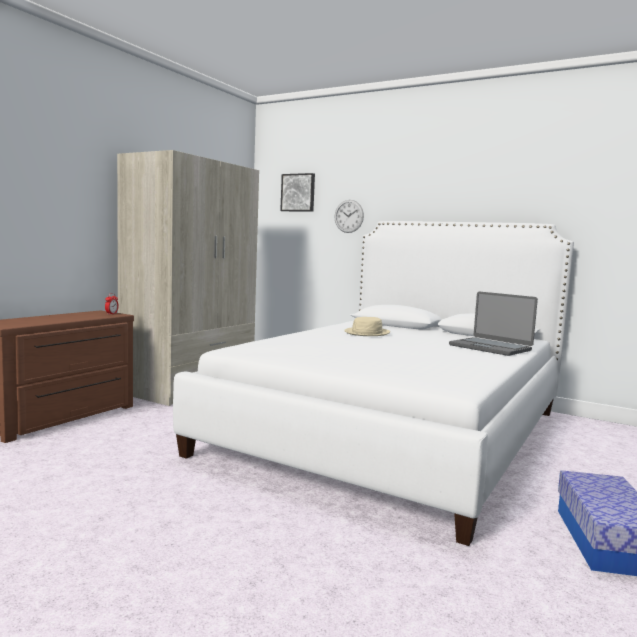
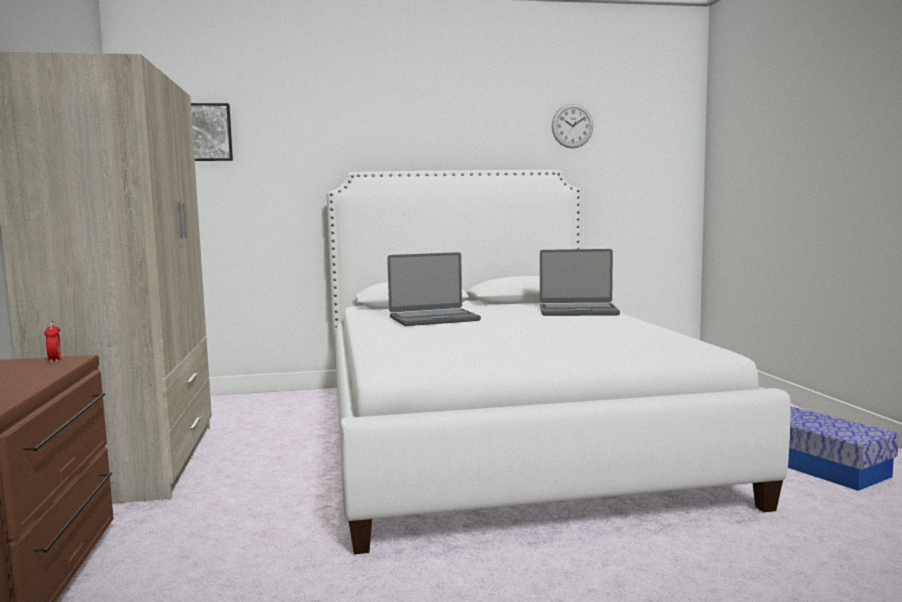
camera: 40 degrees left, 0 degrees up
wall clock [334,200,364,233] -> wall clock moved to [552,104,593,148]
beige hat [344,317,390,336] -> laptop [387,252,481,326]

